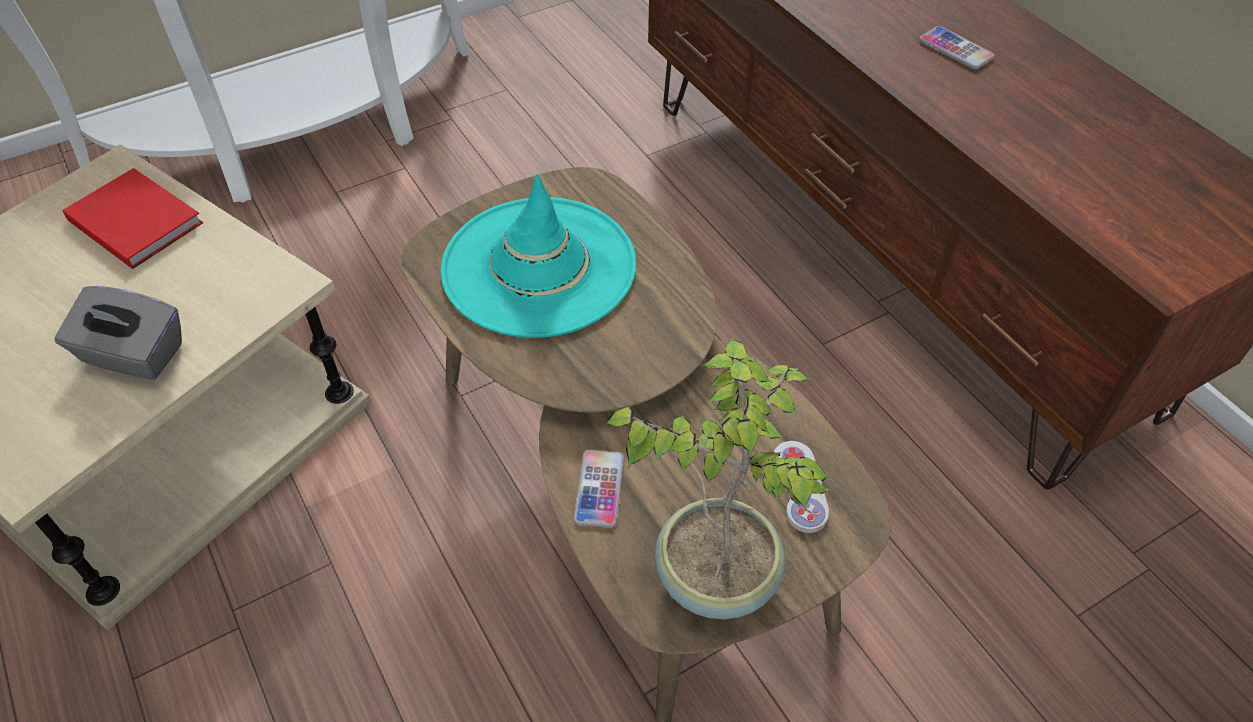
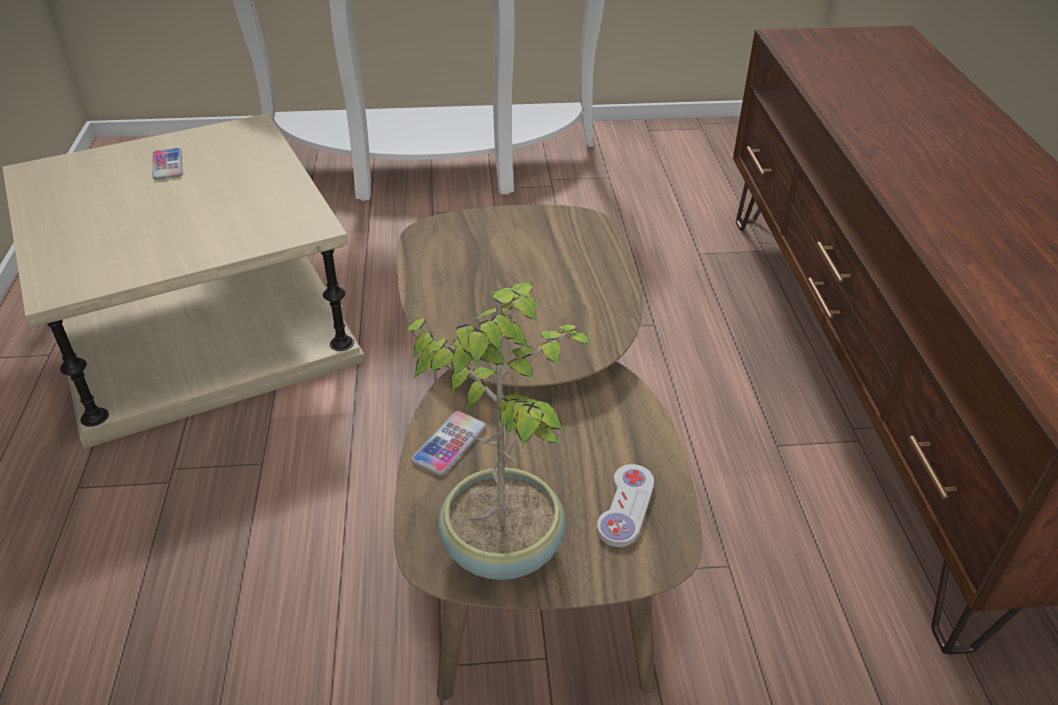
camera: 25 degrees right, 10 degrees down
grey tissue box [54,286,182,380] -> none
red book [62,168,203,269] -> none
turquoise hat [440,173,636,338] -> none
phone [919,26,995,69] -> phone moved to [152,148,183,180]

